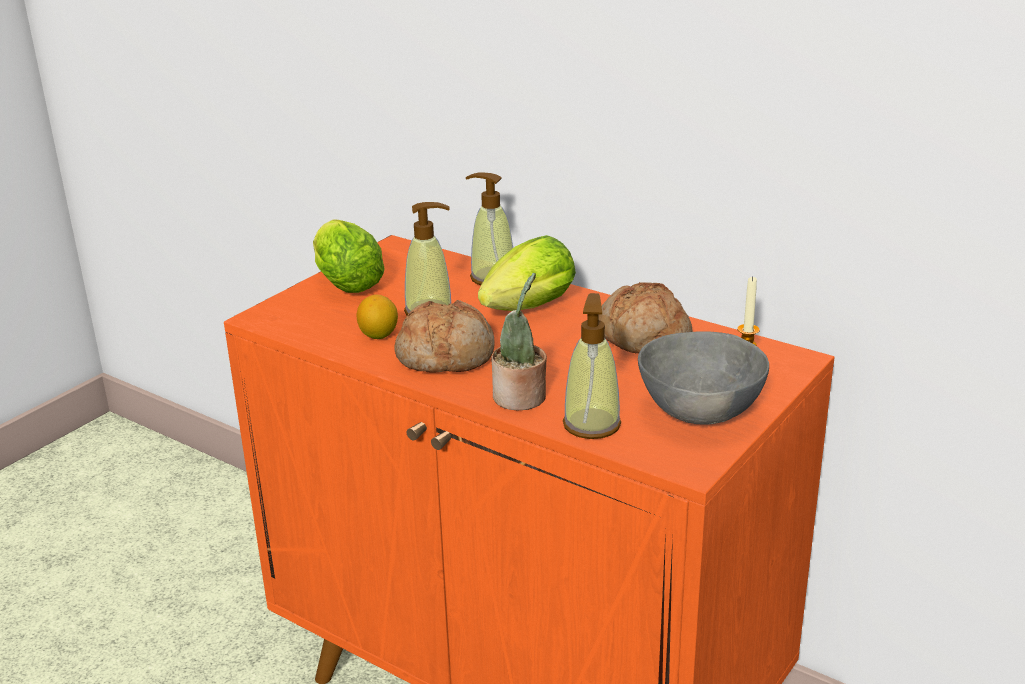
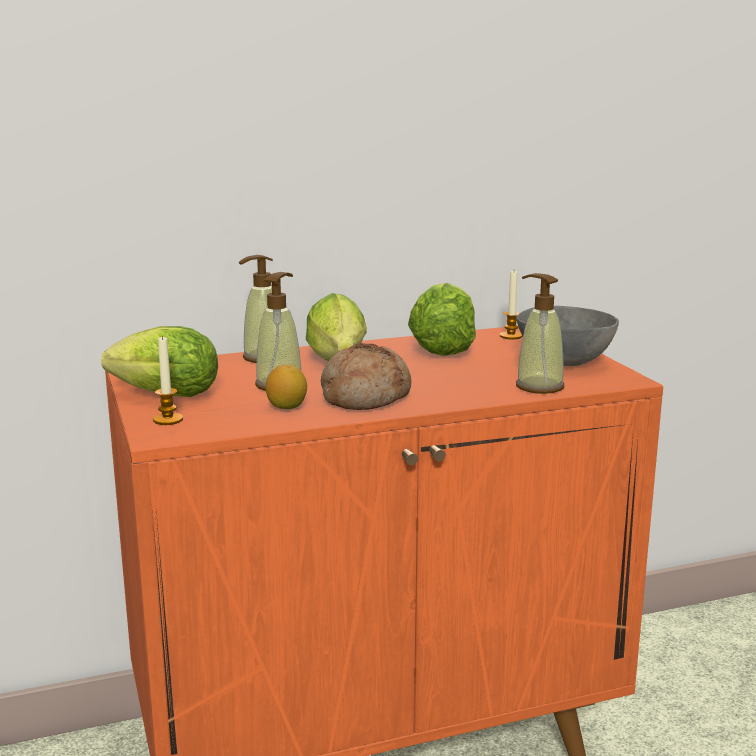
camera: 55 degrees left, 10 degrees down
potted plant [491,273,547,410] -> none
bread [599,282,693,354] -> lettuce [408,283,476,356]
none -> candle [153,335,183,425]

